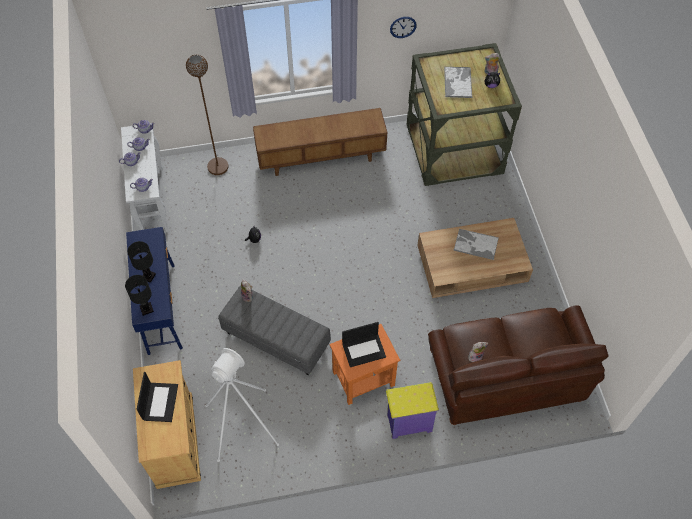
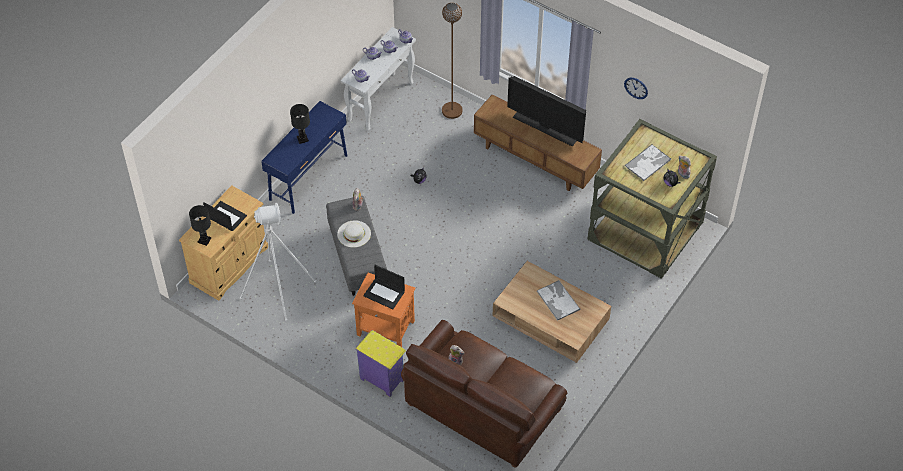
camera: 45 degrees right, 5 degrees down
black table lamp [125,275,154,316] -> black table lamp moved to [189,205,211,246]
laptop [137,372,178,422] -> laptop turned 105 degrees counterclockwise [203,201,247,231]
none -> white hat [337,220,371,248]
none -> television [507,76,586,146]

